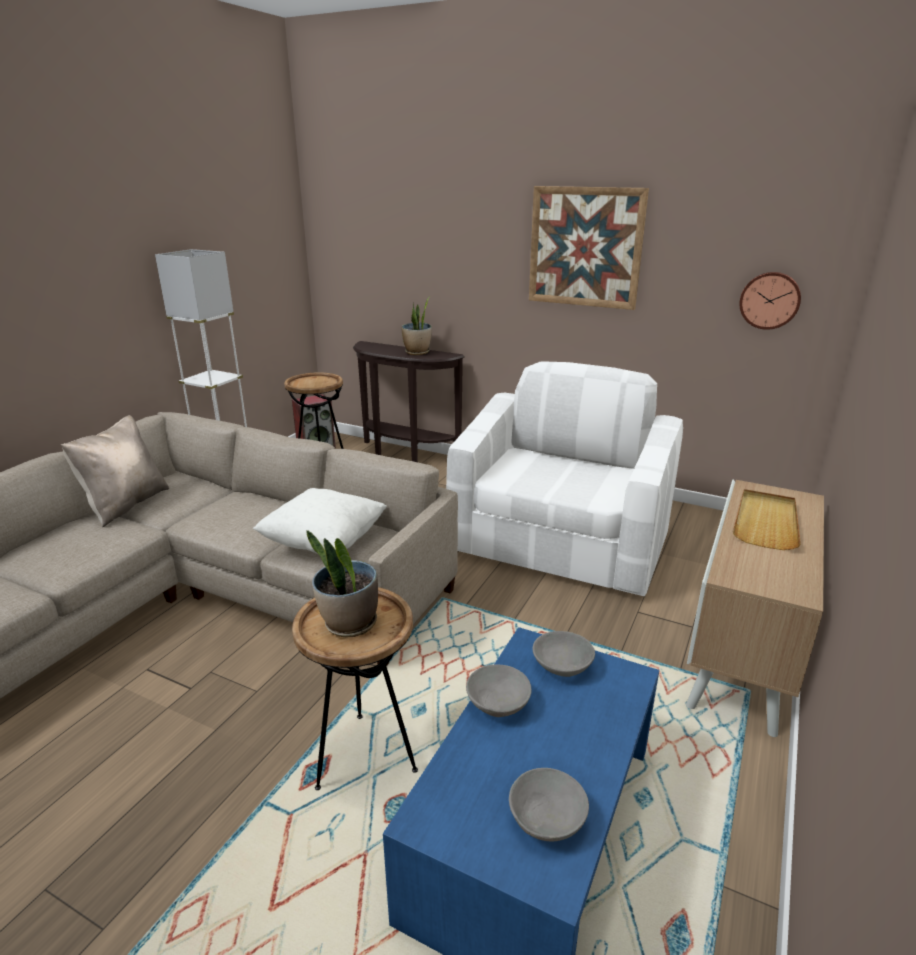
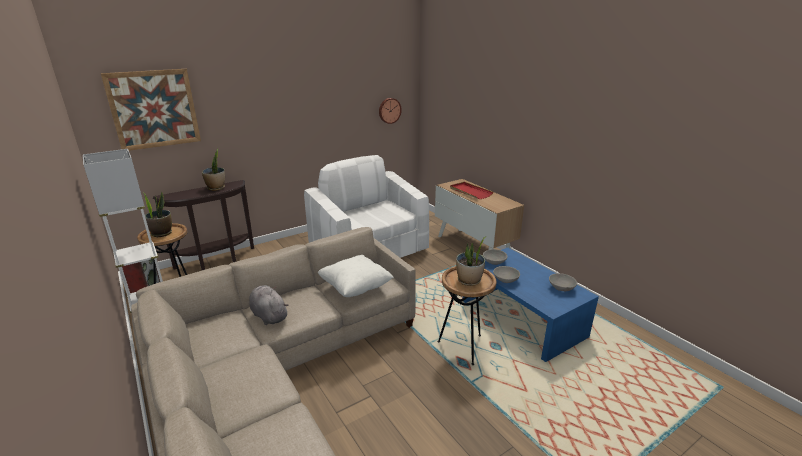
camera: 60 degrees left, 0 degrees up
beige pillow [61,415,169,527] -> none
picture [529,186,649,310] -> picture moved to [101,69,201,151]
beige tray [733,489,801,550] -> red tray [450,182,493,199]
none -> potted plant [143,191,172,237]
none -> grey plush toy [249,285,289,325]

